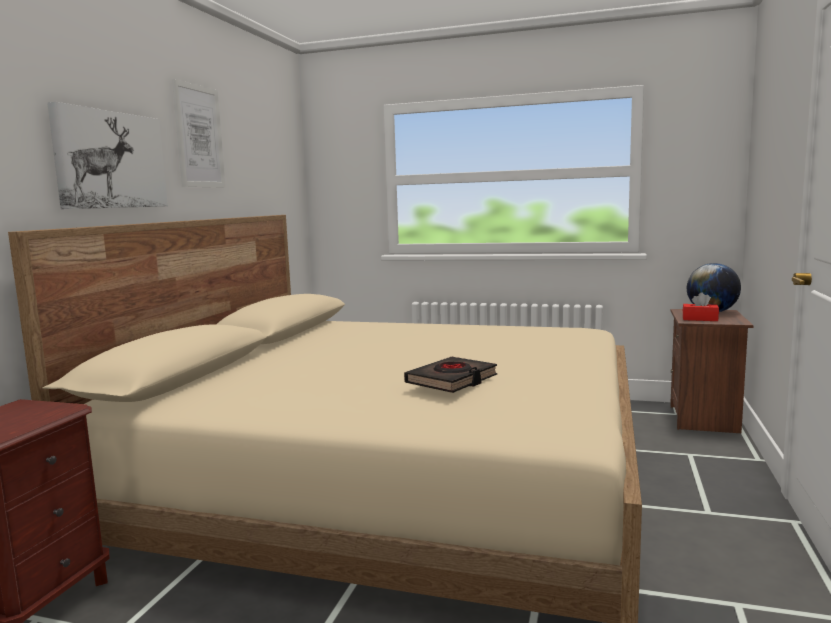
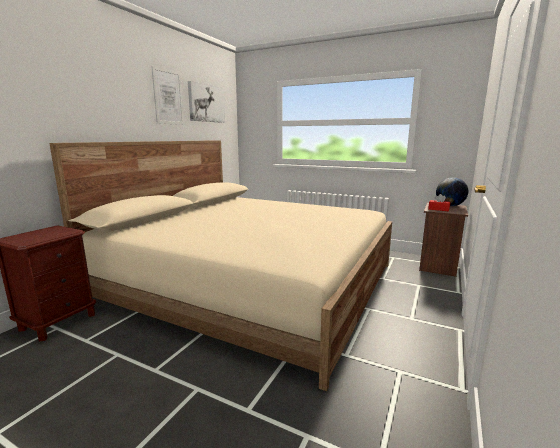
camera: 10 degrees right, 5 degrees up
picture [47,102,168,209] -> picture moved to [188,81,225,123]
black book [404,357,498,393] -> none

